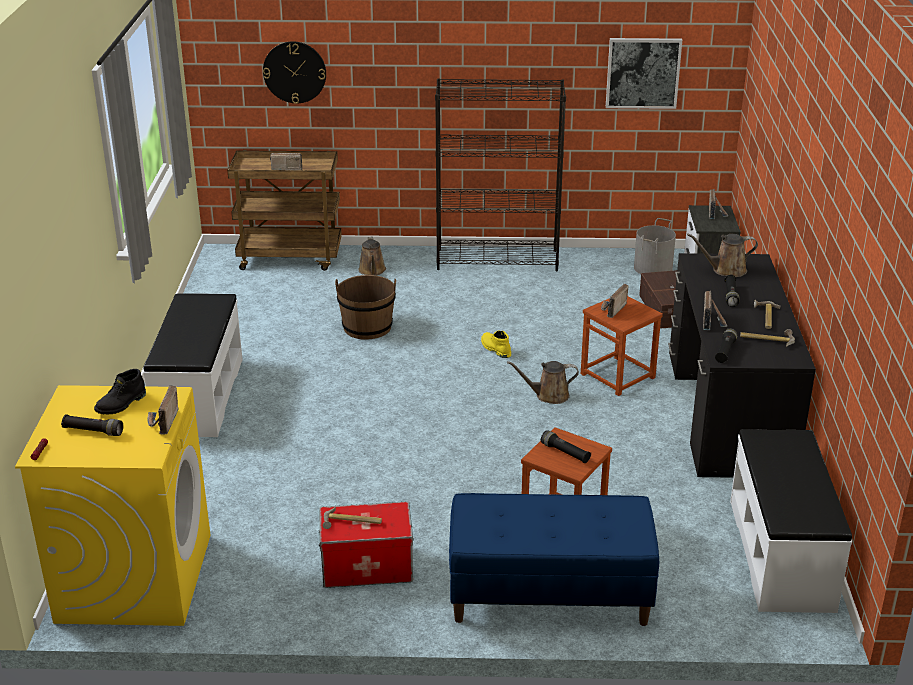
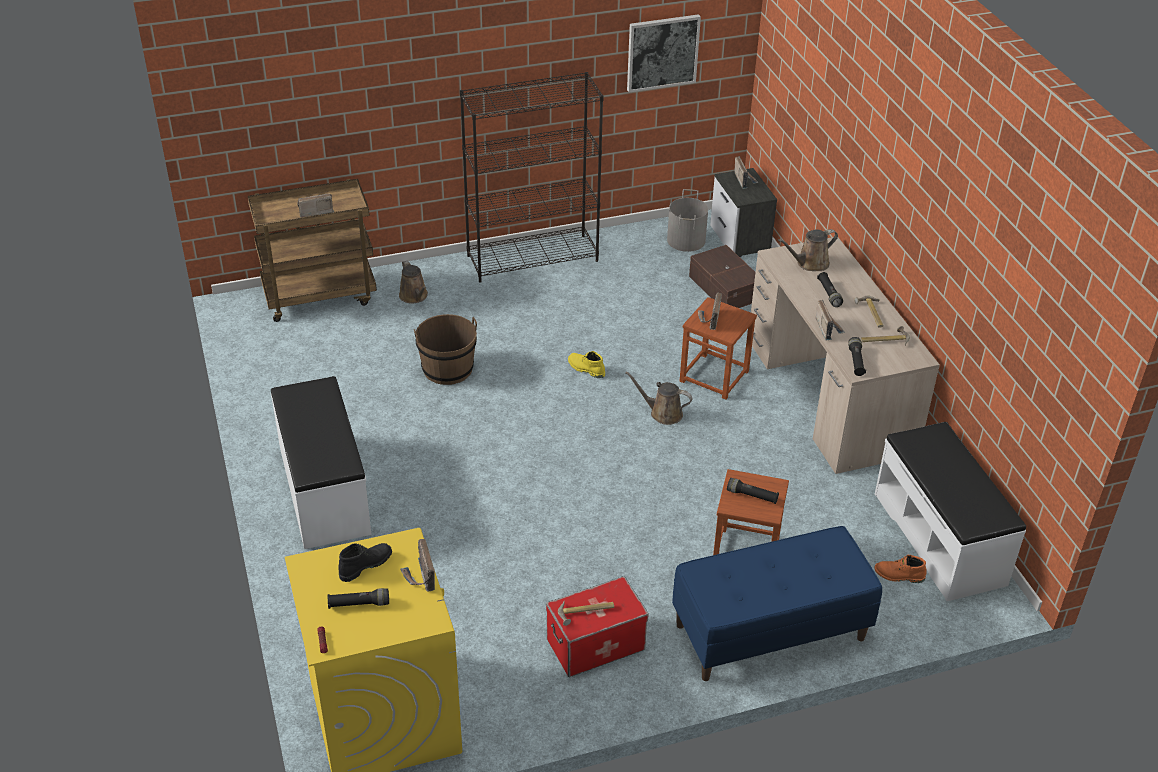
camera: 20 degrees left, 10 degrees up
black boot [94,369,146,415] -> black boot turned 150 degrees counterclockwise [338,543,392,582]
wall clock [263,41,326,104] -> none
brown watering can [507,361,579,404] -> brown watering can turned 45 degrees clockwise [625,371,692,425]
black desk [668,253,816,478] -> beige desk [751,237,940,474]
none -> orange boot [874,555,927,583]

